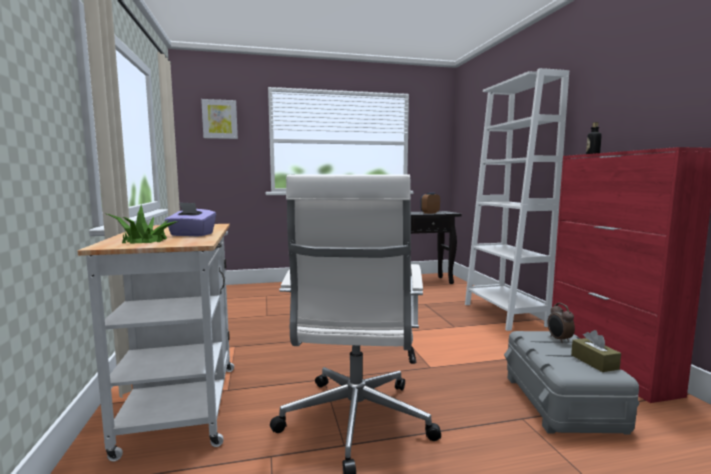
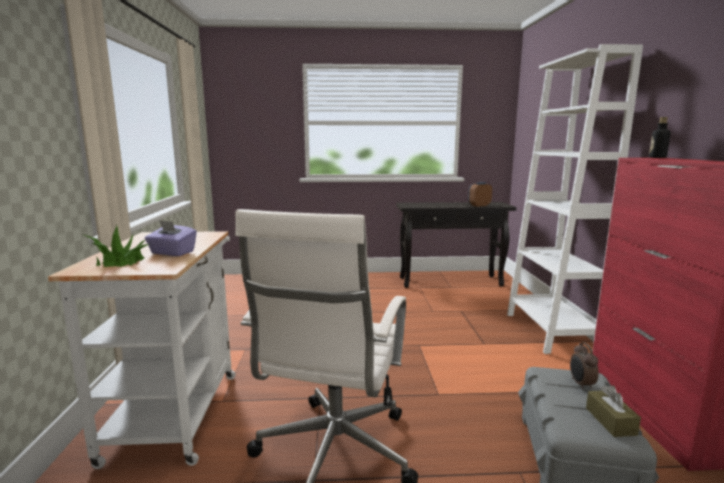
camera: 10 degrees right, 5 degrees up
picture [201,99,238,139] -> none

